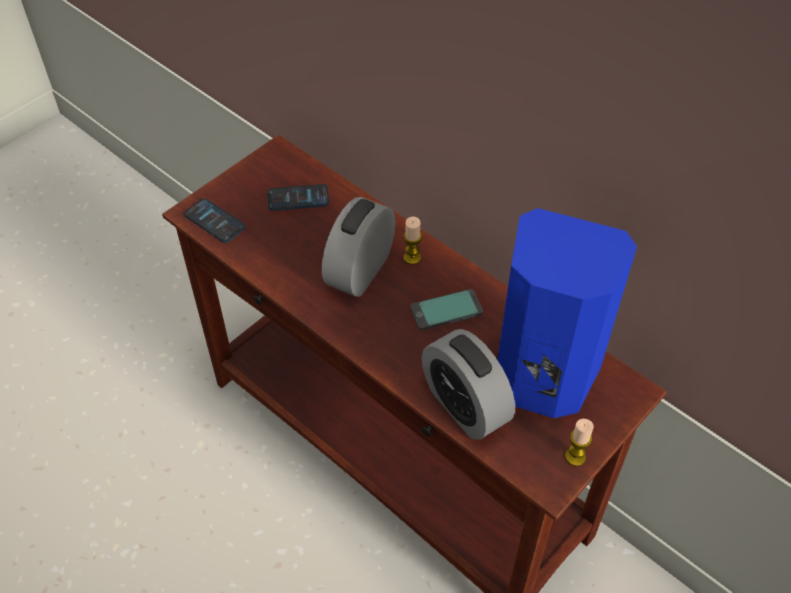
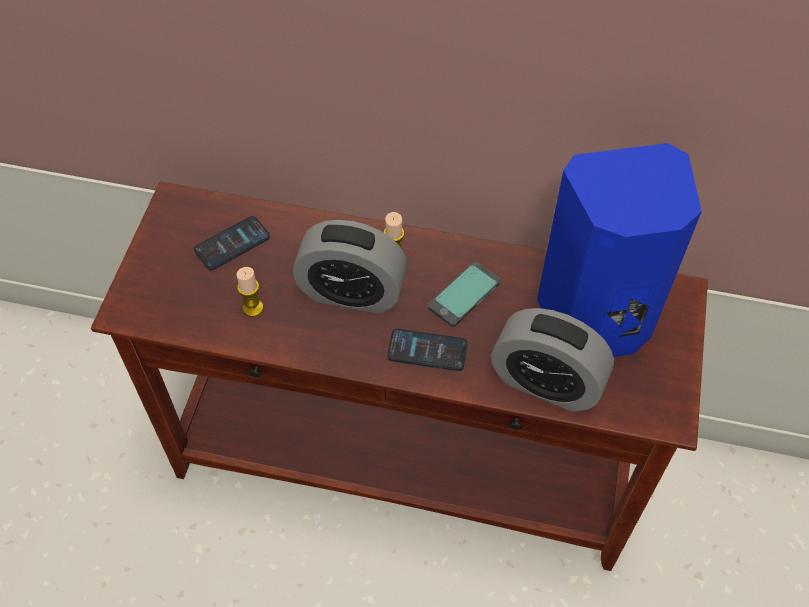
camera: 30 degrees left, 5 degrees up
phone [184,198,246,243] -> phone moved to [387,329,468,371]
alarm clock [322,197,396,297] -> alarm clock turned 75 degrees counterclockwise [293,220,407,314]
candle [565,419,594,466] -> candle moved to [236,267,263,317]

